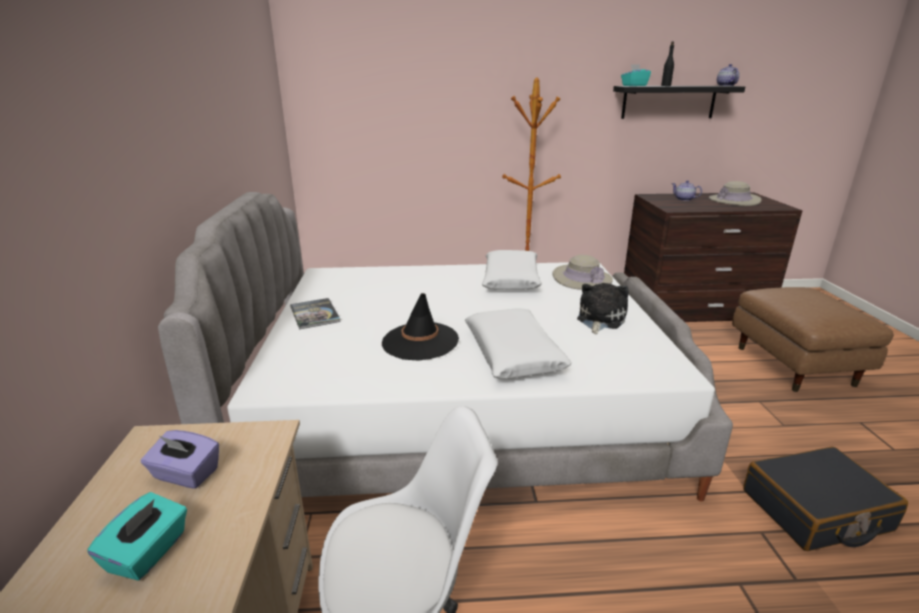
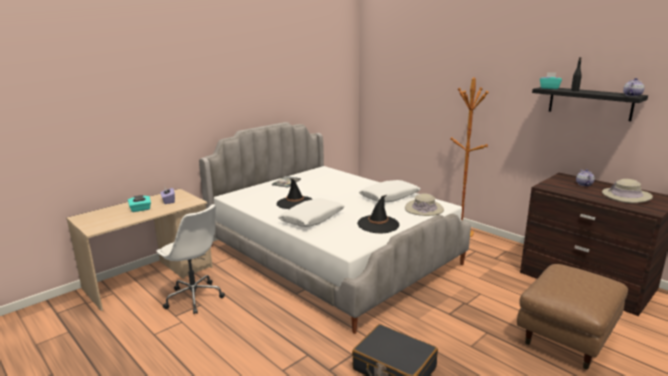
camera: 50 degrees right, 5 degrees down
plush toy [577,283,629,334] -> black hat [357,195,399,233]

